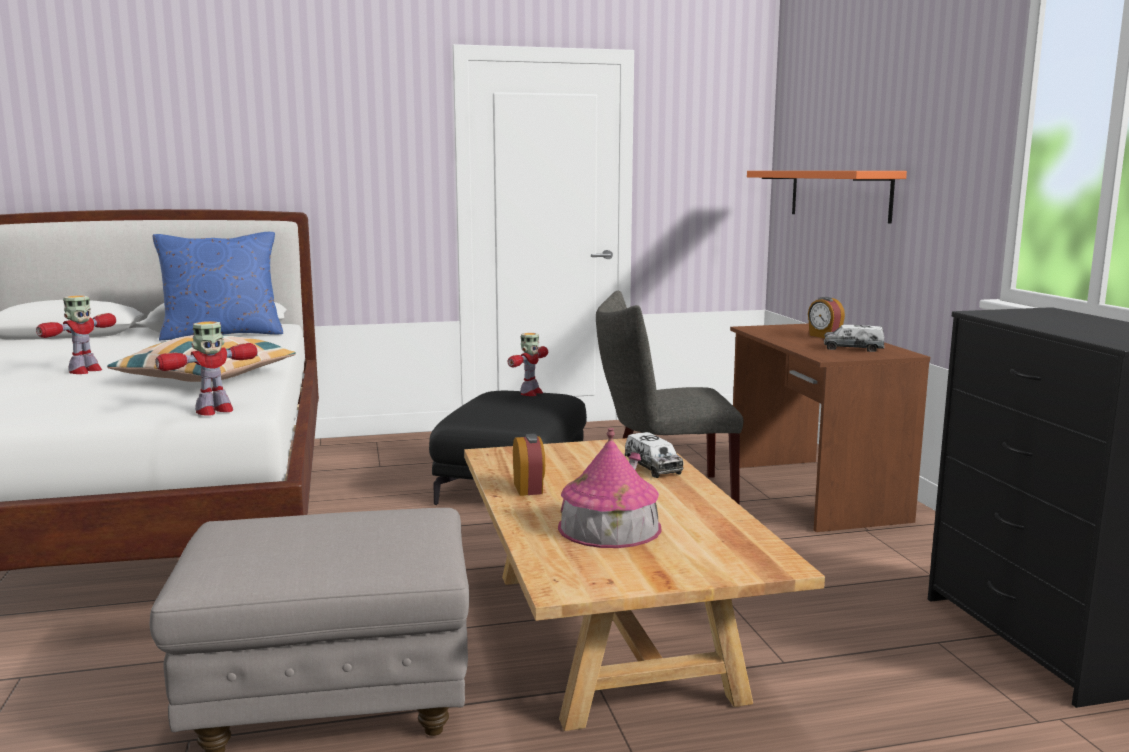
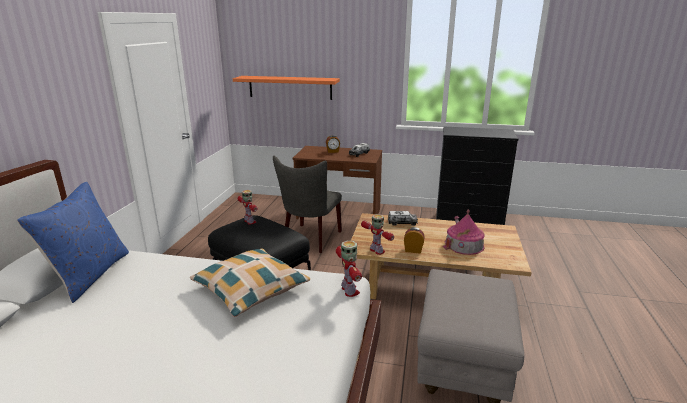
camera: 65 degrees left, 10 degrees up
toy robot [36,295,116,374] -> toy robot moved to [361,214,394,255]

